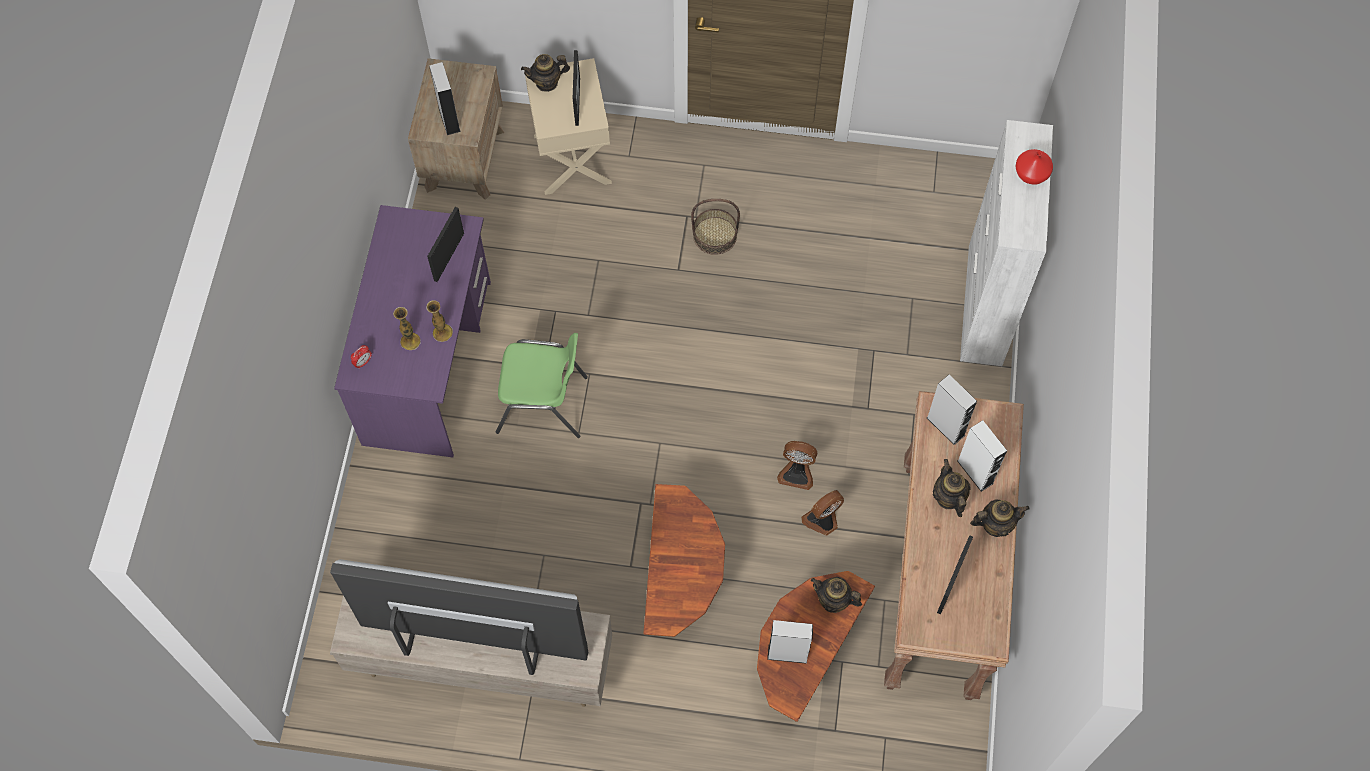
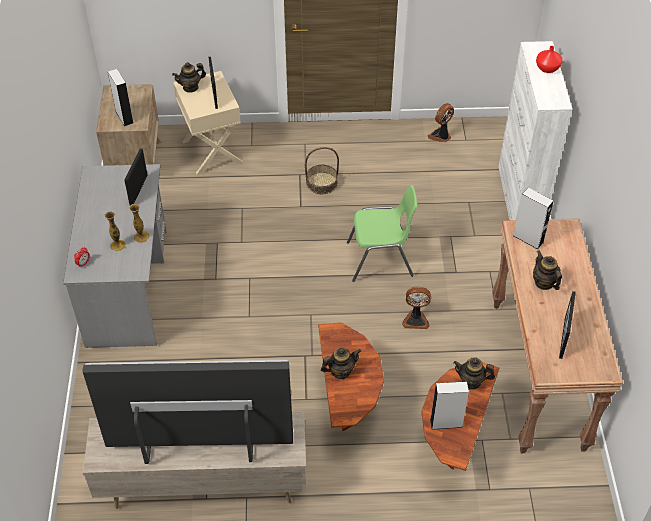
camera: 10 degrees left, 15 degrees down
purple desk [334,205,491,457] -> grey desk [63,164,167,348]
green chair [496,333,588,438] -> green chair moved to [347,185,417,282]
fan [801,490,844,536] -> fan moved to [428,103,454,142]
white speaker [957,420,1007,492] -> none
teapot [970,499,1029,537] -> teapot moved to [321,348,361,379]

